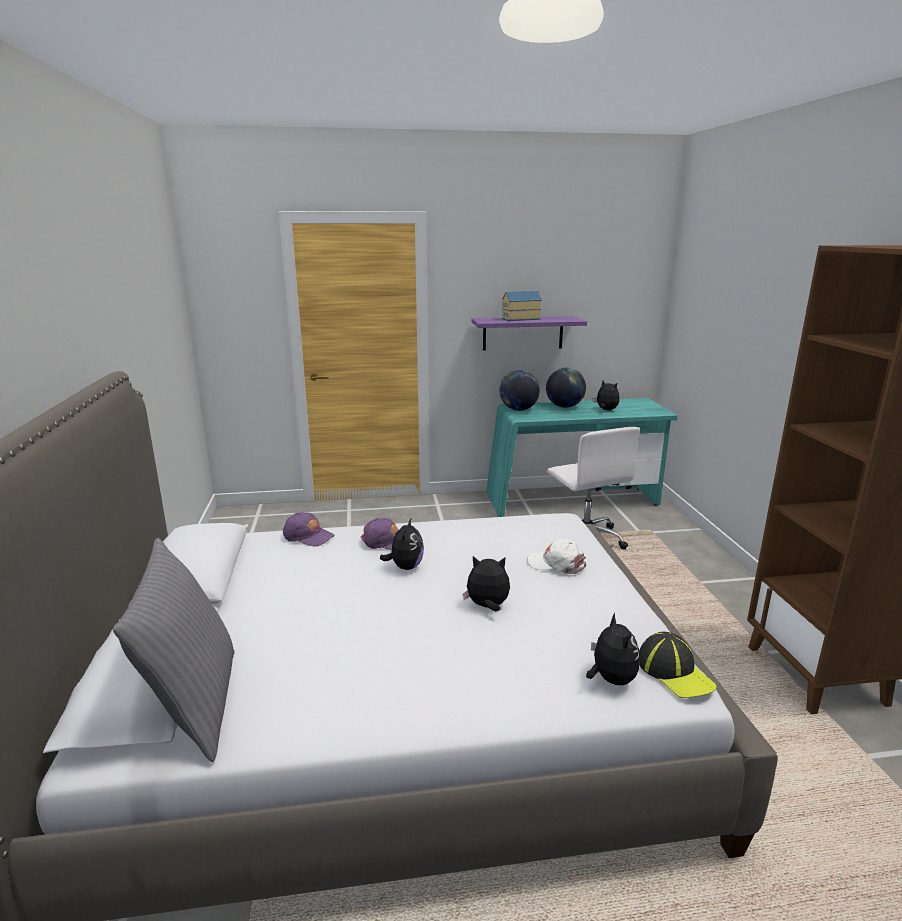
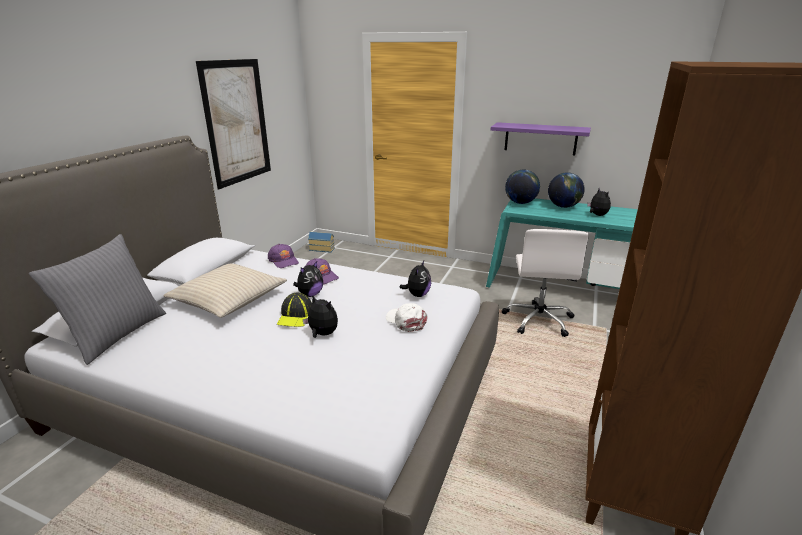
camera: 30 degrees right, 5 degrees up
toy house [502,290,542,321] -> toy house moved to [308,232,335,253]
plush toy [586,613,640,685] -> plush toy moved to [399,261,431,297]
cap [639,632,716,698] -> cap moved to [277,293,312,327]
none -> beige pillow [163,264,287,318]
none -> picture [196,59,271,189]

